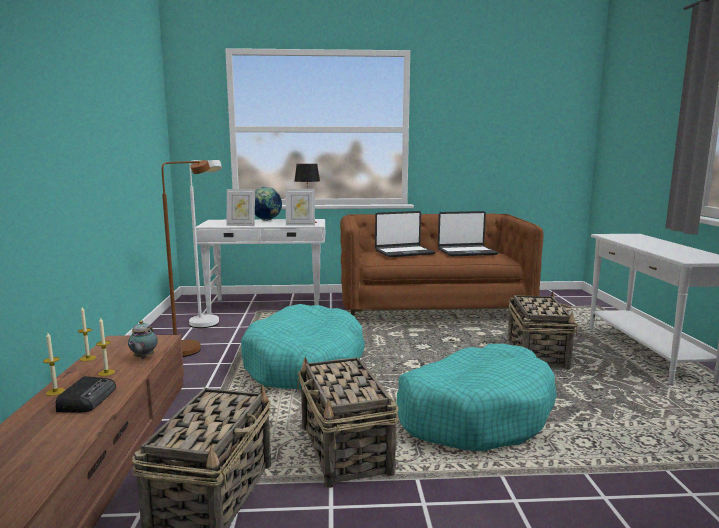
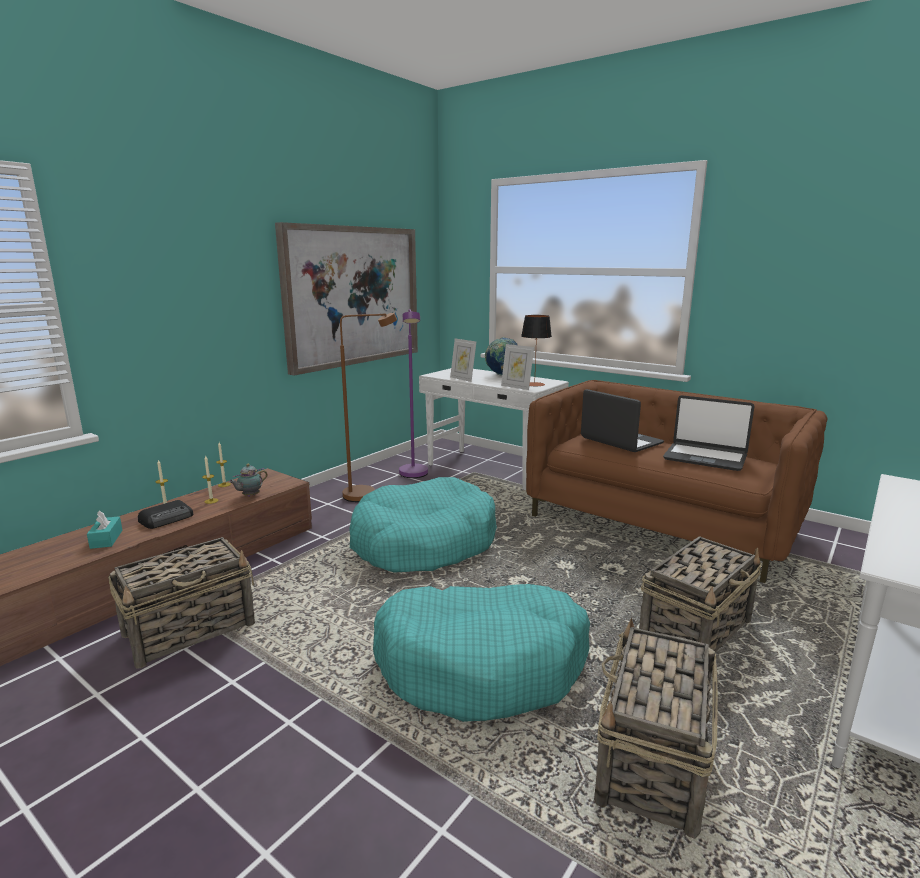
camera: 40 degrees right, 5 degrees up
white floor lamp [189,160,222,328] -> purple floor lamp [399,309,428,478]
basket [297,357,399,488] -> basket moved to [594,618,718,839]
laptop [375,211,436,257] -> laptop turned 150 degrees counterclockwise [581,389,664,452]
none -> turquoise tissue box [87,510,122,549]
none -> picture [275,222,418,375]

